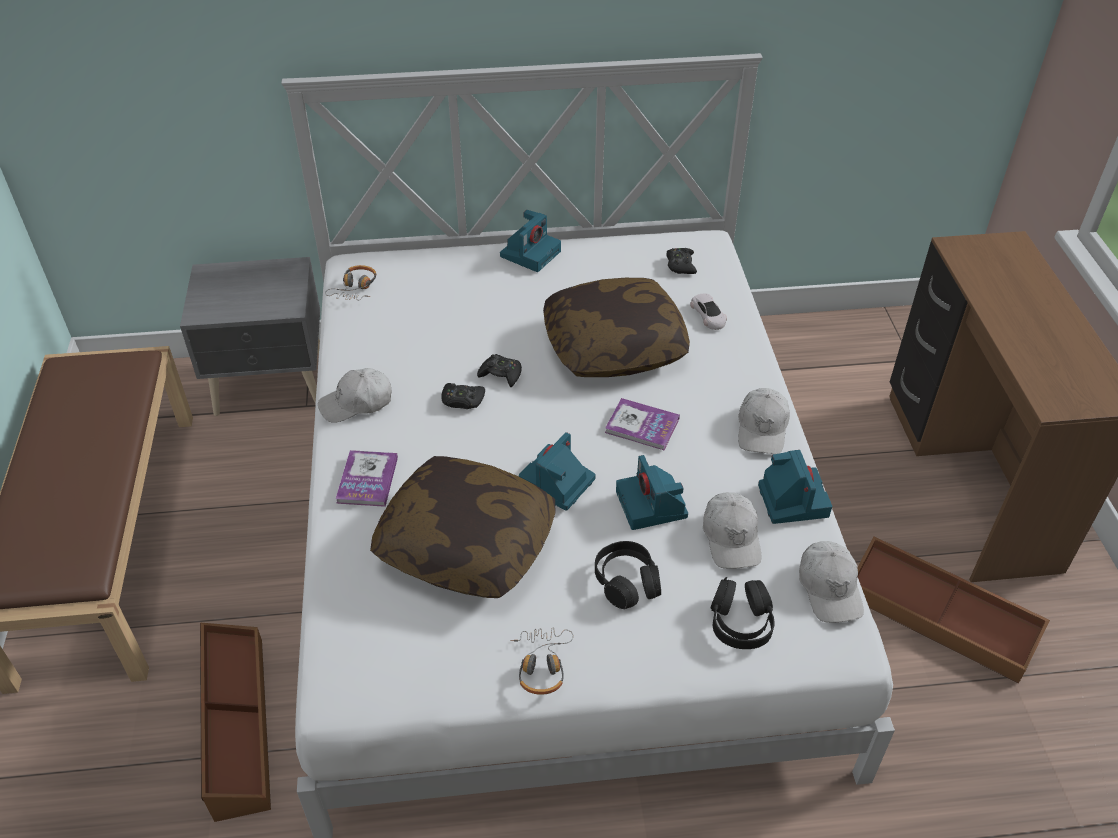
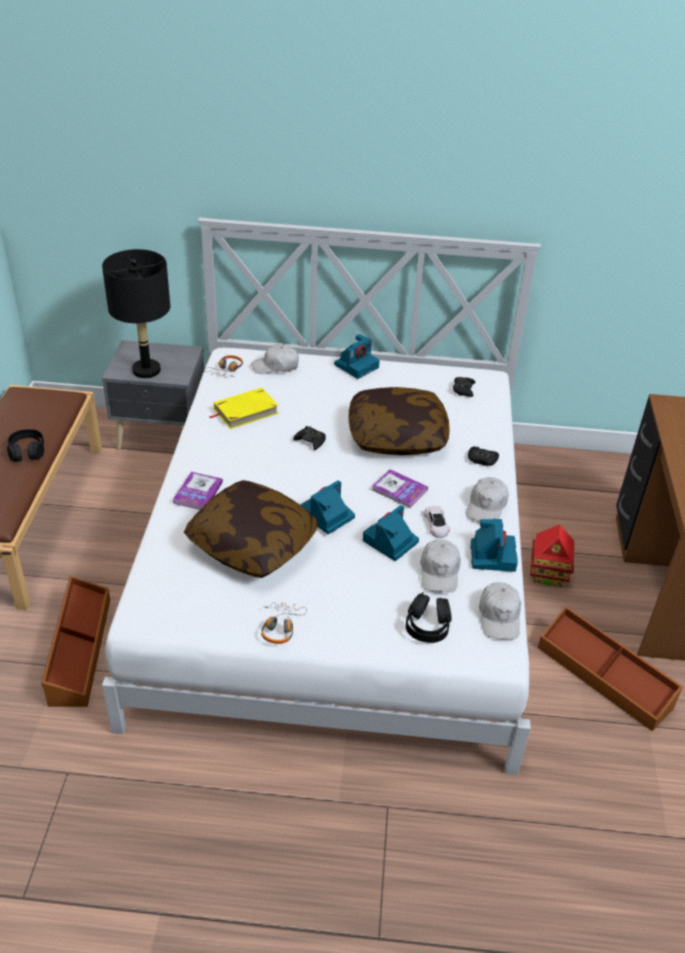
camera: 10 degrees right, 5 degrees down
white cap [318,368,391,423] -> white cap moved to [252,344,299,374]
black game controller [441,383,485,409] -> black game controller moved to [468,446,499,466]
black headphones [595,541,661,609] -> black headphones moved to [7,429,44,462]
camera [616,455,688,530] -> camera turned 45 degrees clockwise [363,505,419,561]
white toy car [690,293,727,330] -> white toy car moved to [424,506,450,538]
none -> black table lamp [102,249,170,378]
none -> yellow book [210,387,279,429]
none -> toy house [530,525,574,587]

